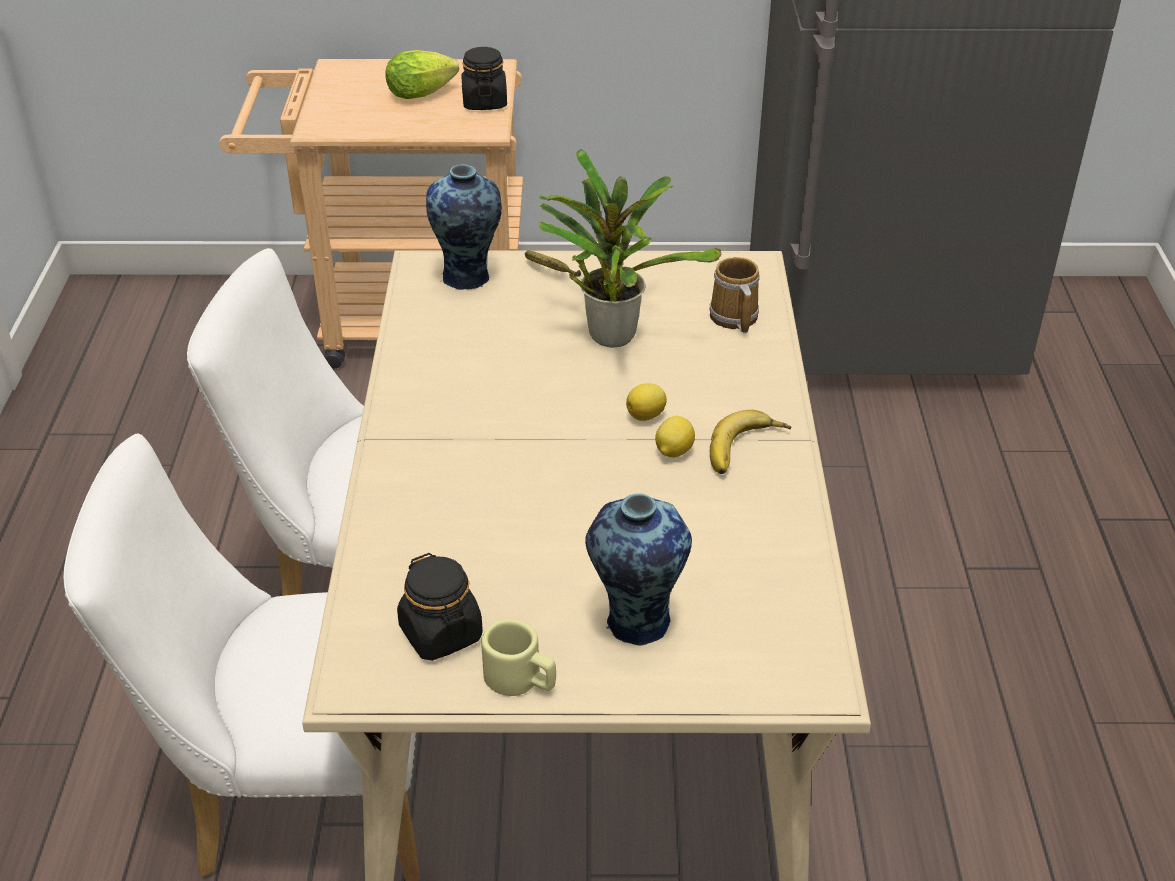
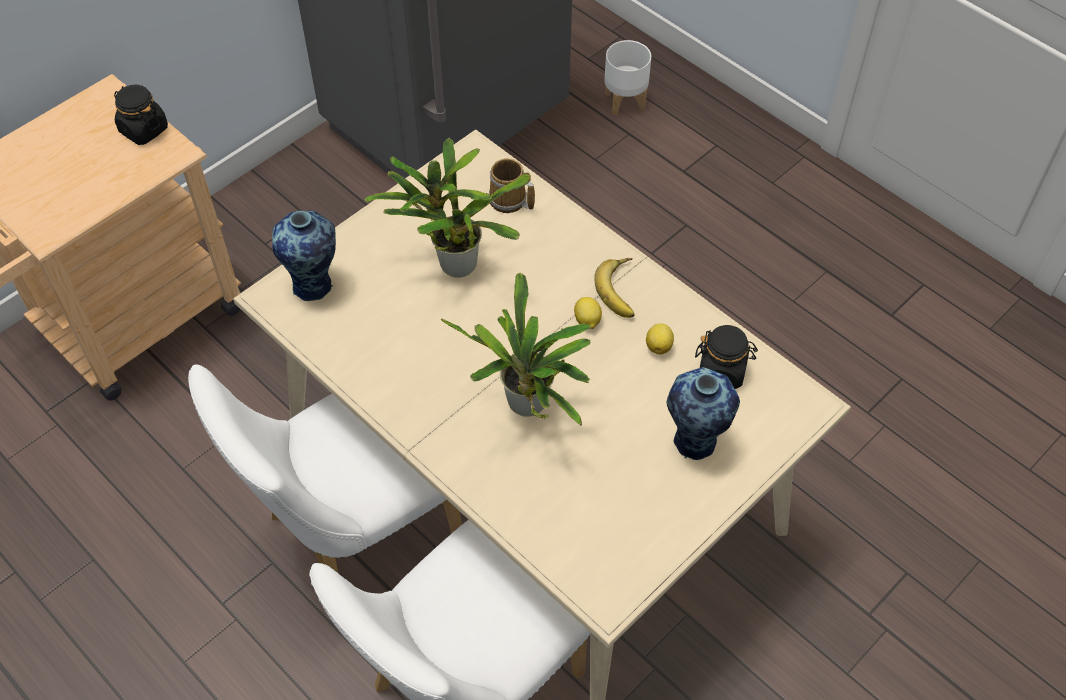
camera: 45 degrees left, 15 degrees up
lettuce [385,50,459,99] -> none
black jar [397,553,483,661] -> black jar moved to [695,325,758,389]
beige mug [481,619,556,696] -> none
banana [525,251,581,276] -> none
lemon [626,383,667,421] -> lemon moved to [646,323,674,355]
none -> potted plant [441,273,591,426]
none -> white planter [604,40,651,115]

